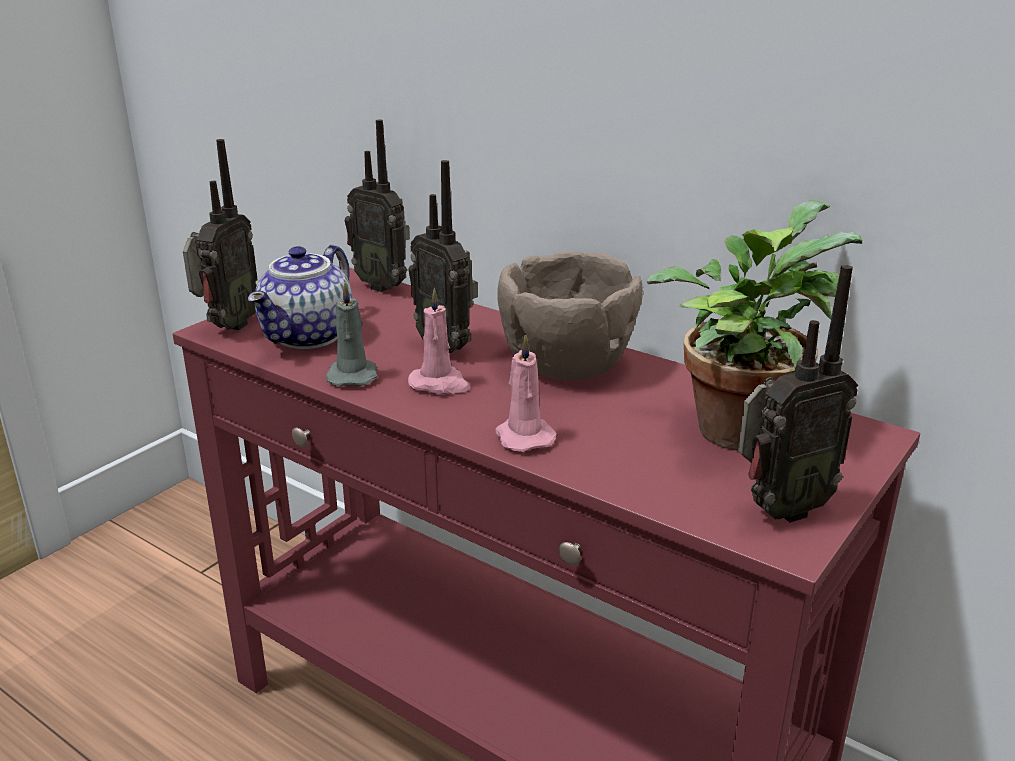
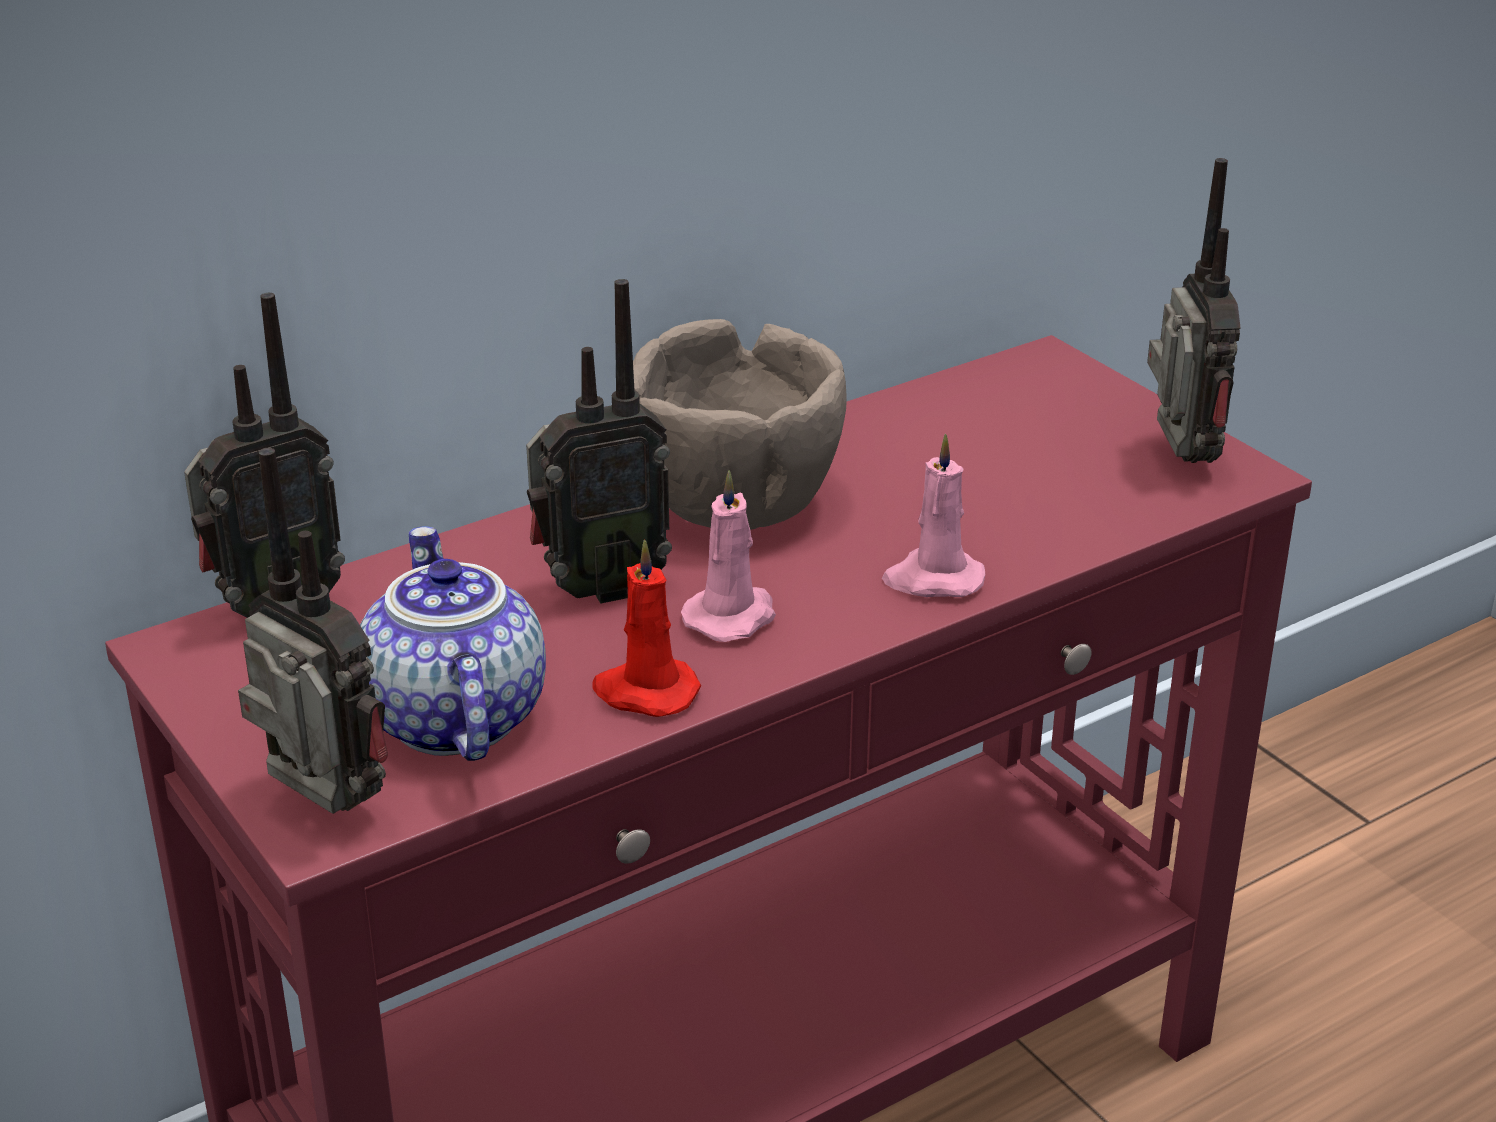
camera: 70 degrees left, 5 degrees up
teapot [248,245,353,349] -> teapot turned 150 degrees counterclockwise [360,526,546,761]
grey candle [325,282,377,386] -> red candle [593,539,701,717]
potted plant [646,200,862,451] -> none

